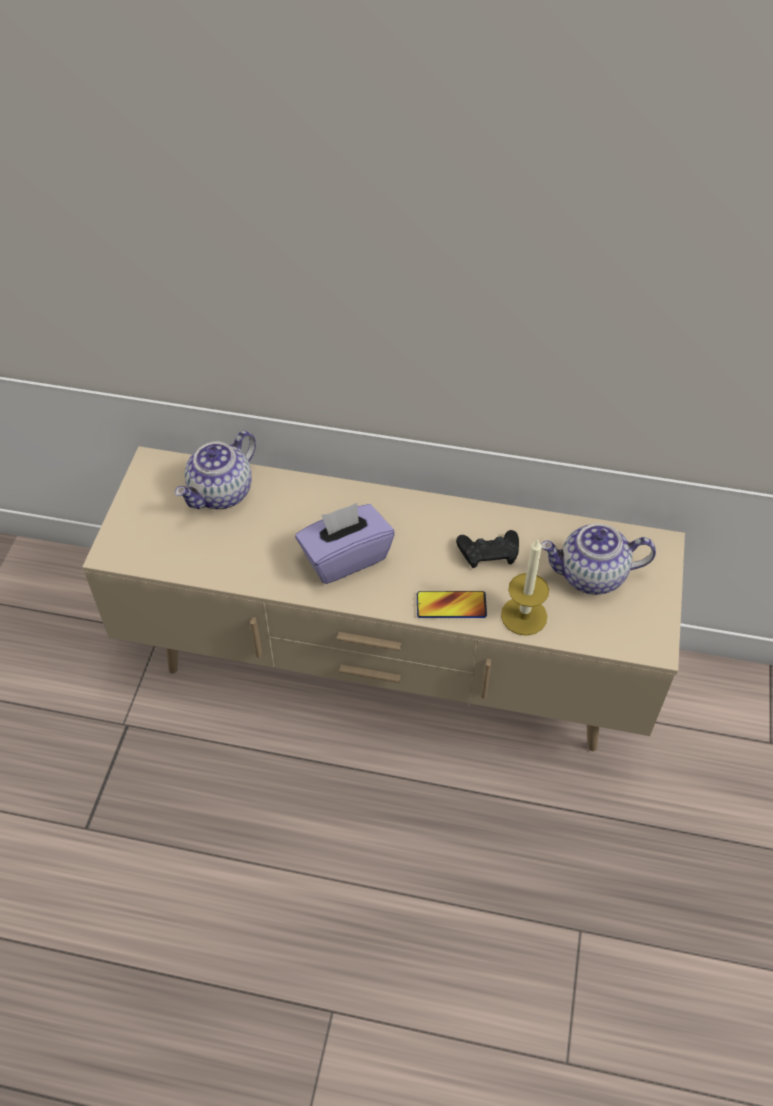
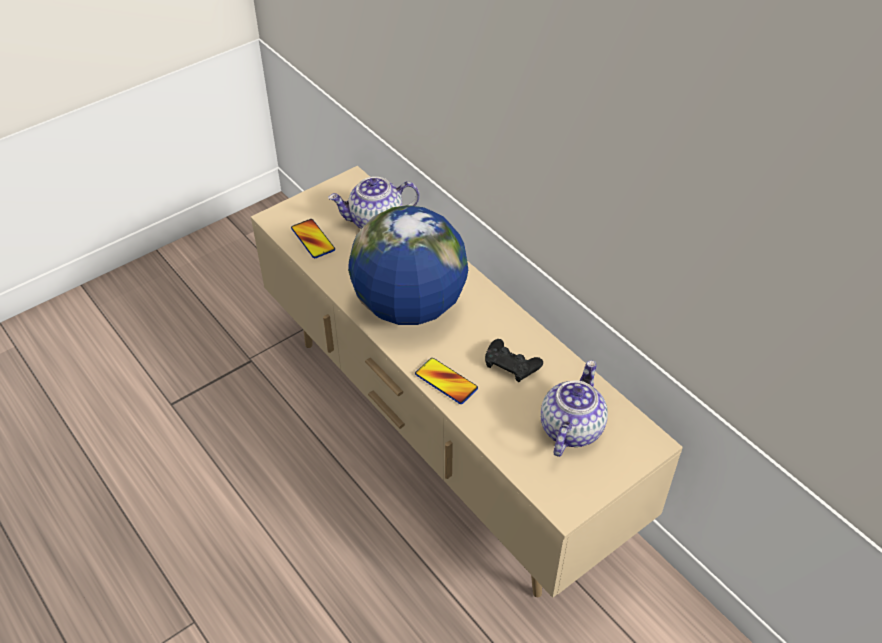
camera: 40 degrees right, 5 degrees down
purple tissue box [295,503,395,584] -> globe [348,205,468,325]
candle [501,538,549,636] -> none
teapot [541,524,656,595] -> teapot turned 75 degrees clockwise [541,360,608,457]
none -> phone [291,219,335,258]

